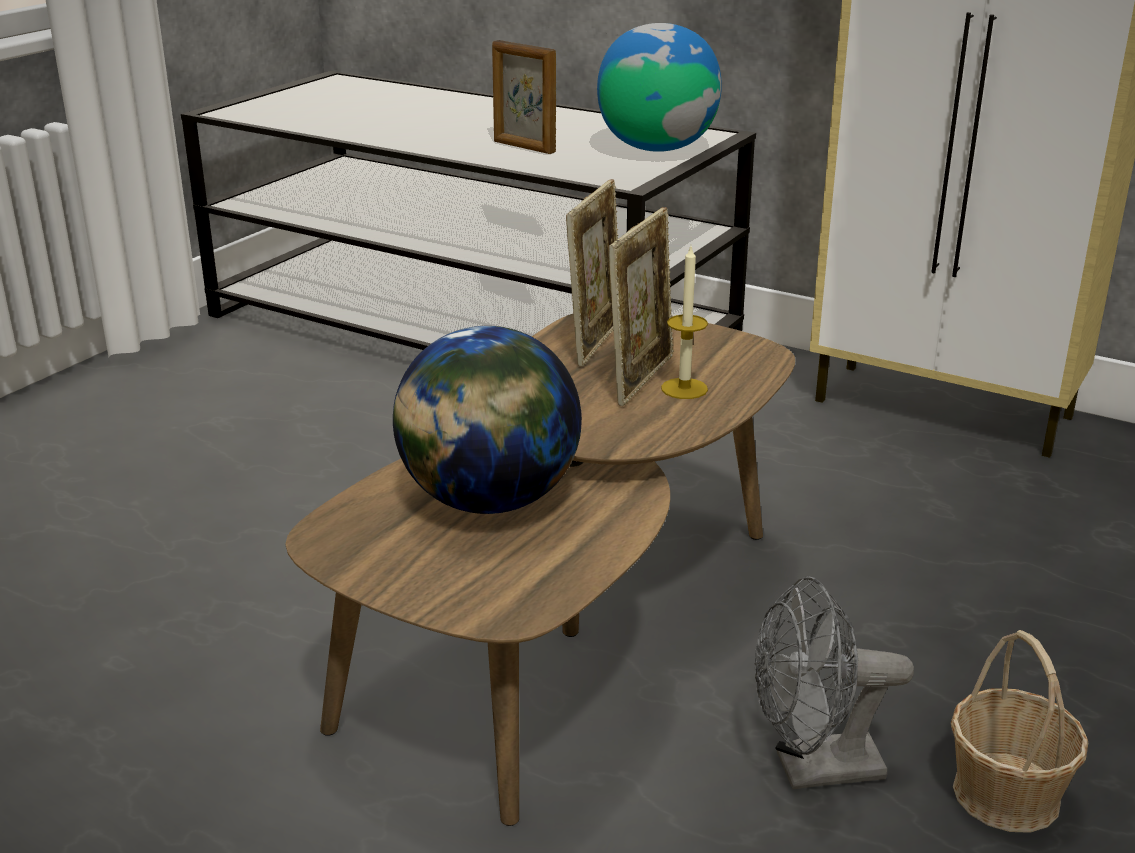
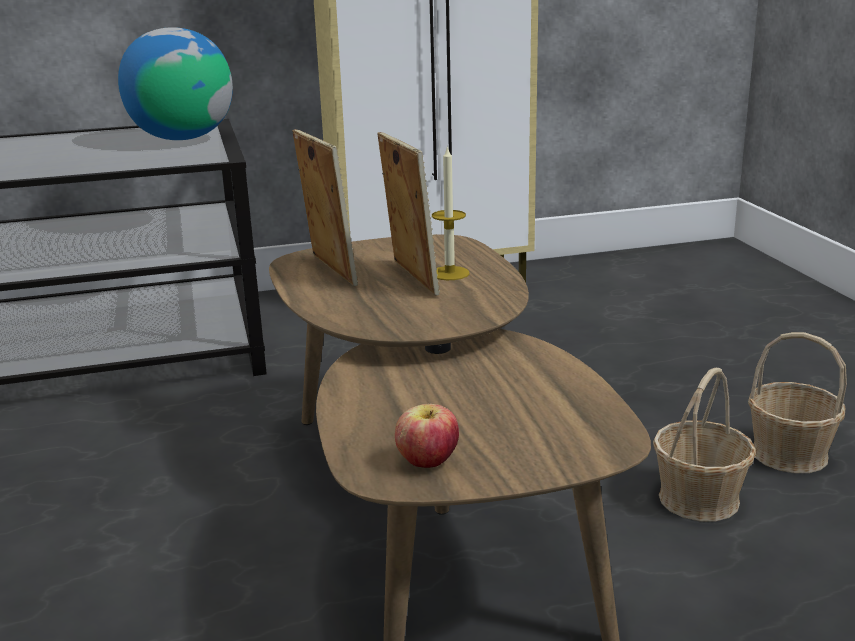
camera: 45 degrees left, 5 degrees down
globe [393,326,582,514] -> none
picture frame [492,40,556,154] -> none
grey fan [755,576,914,789] -> basket [653,368,756,521]
none -> apple [395,404,459,468]

